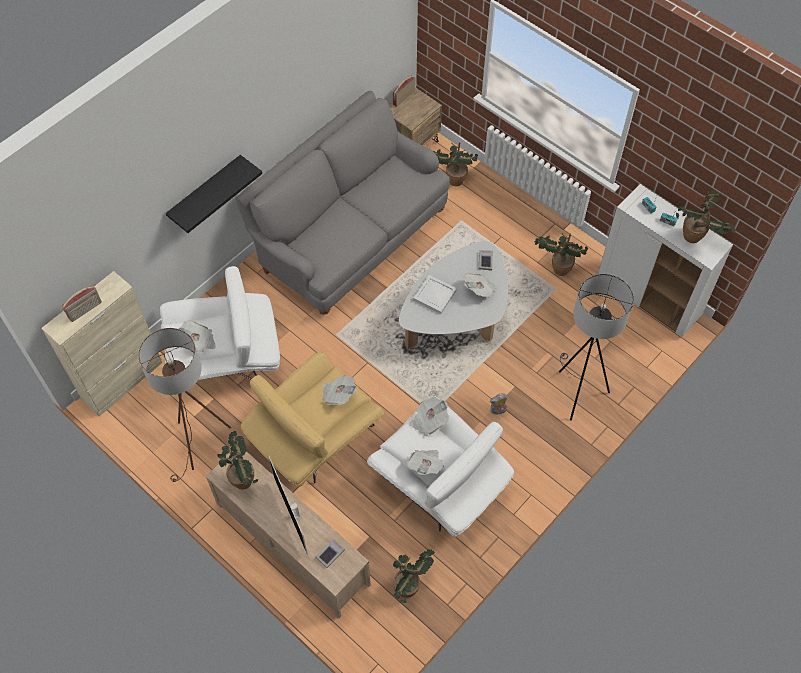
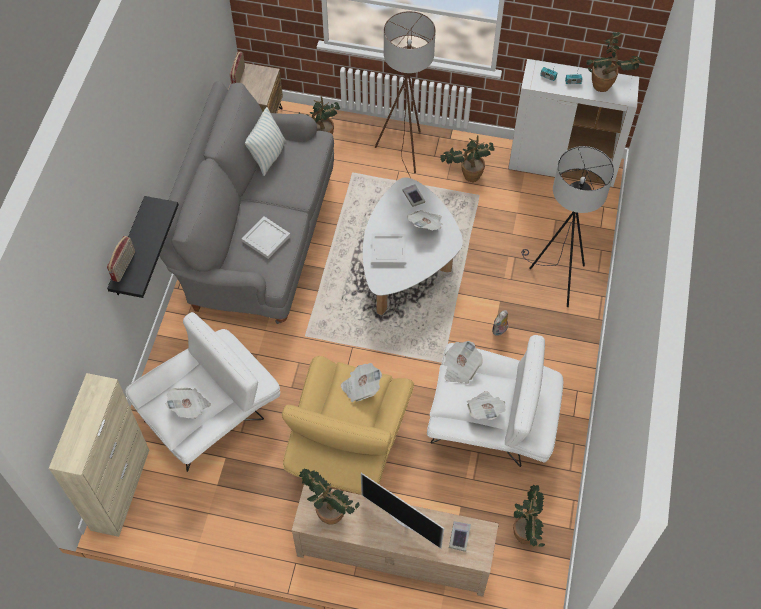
camera: 30 degrees left, 0 degrees up
radio [62,285,102,322] -> radio moved to [107,236,135,282]
brown floor lamp [138,328,231,482] -> brown floor lamp moved to [375,11,436,178]
none -> white tray [242,216,291,259]
none -> pillow [245,107,286,176]

